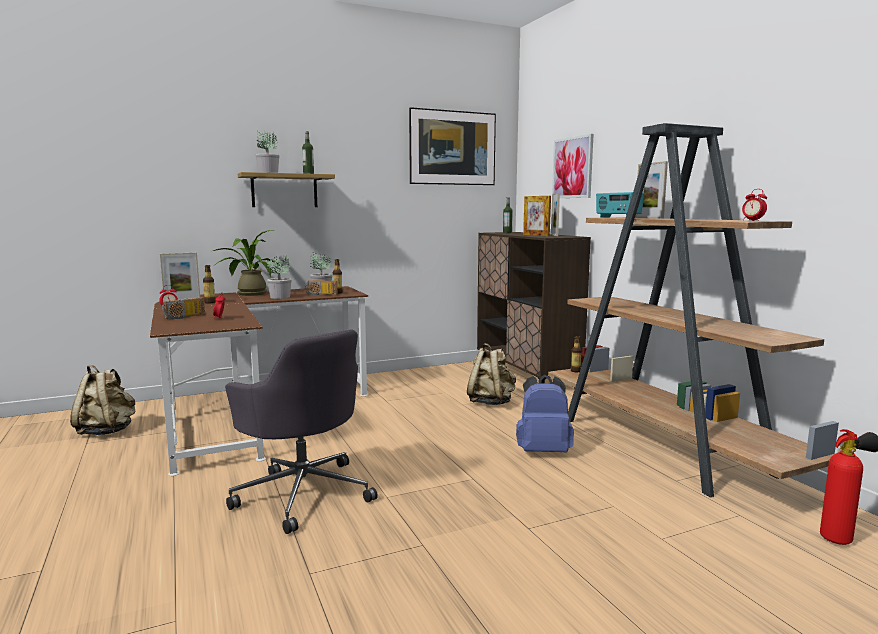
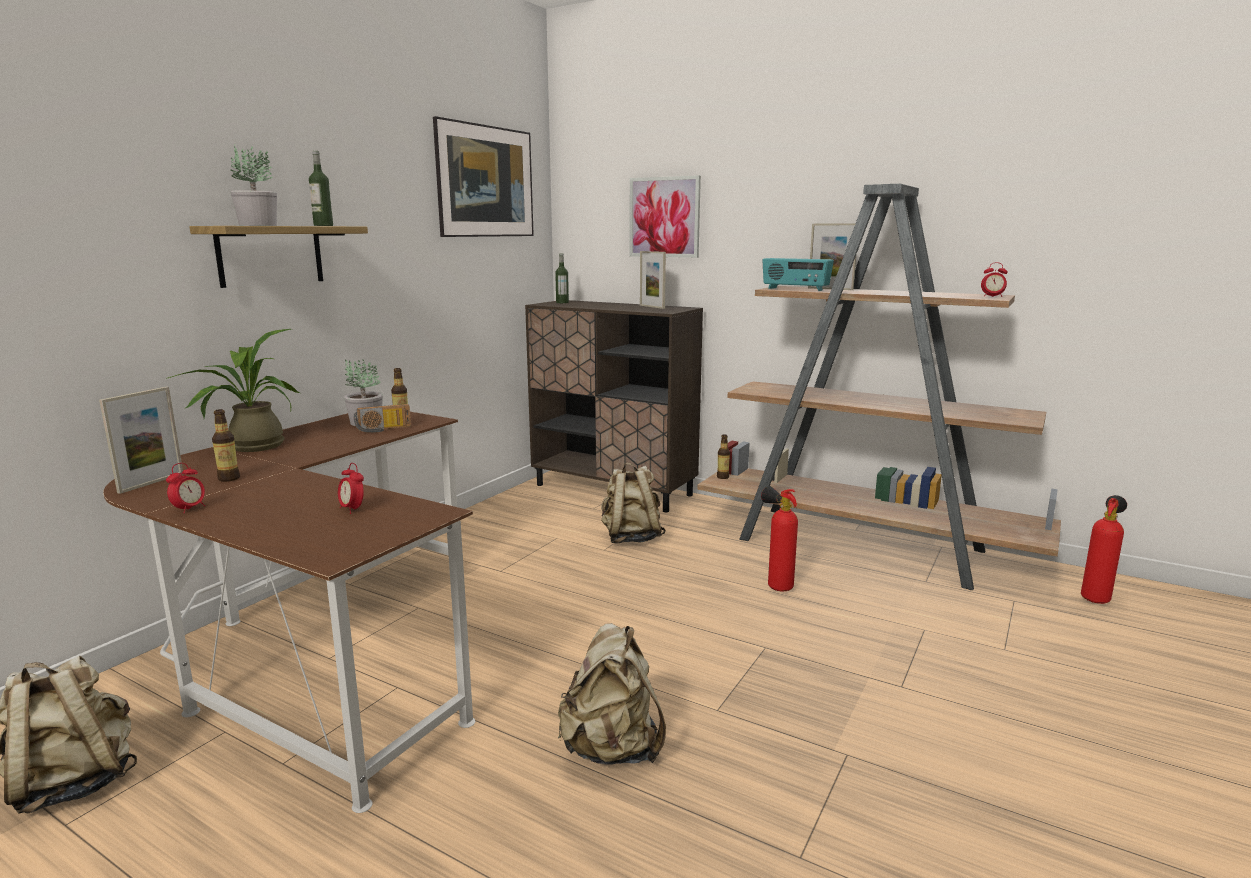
camera: 35 degrees left, 5 degrees up
radio [162,297,205,319] -> none
grey office chair [225,329,378,534] -> beige backpack [558,623,666,764]
potted plant [267,255,292,299] -> none
blue backpack [516,375,574,452] -> fire extinguisher [761,486,798,591]
picture frame [523,196,551,236] -> none

